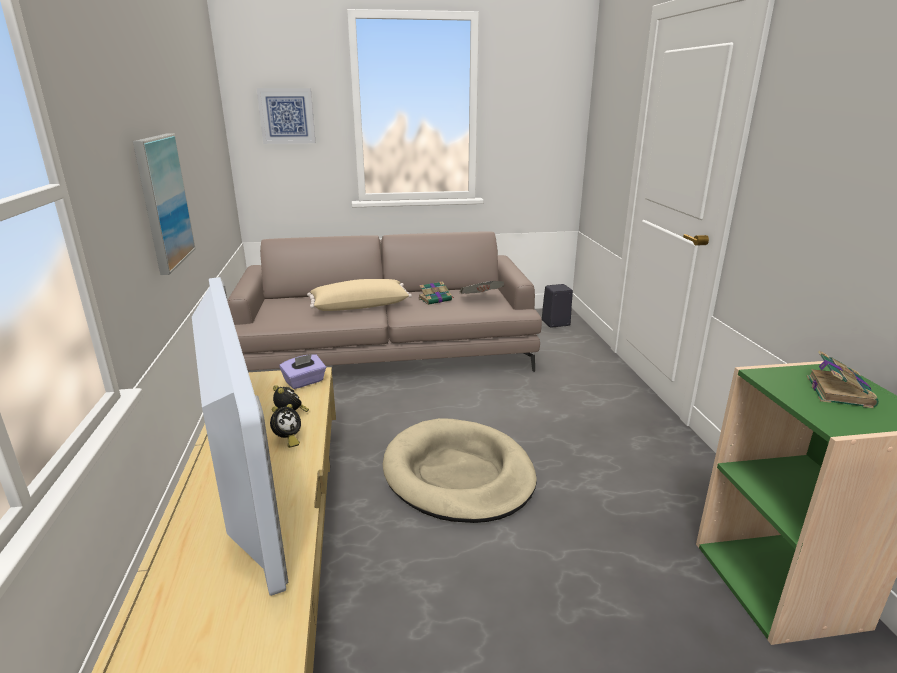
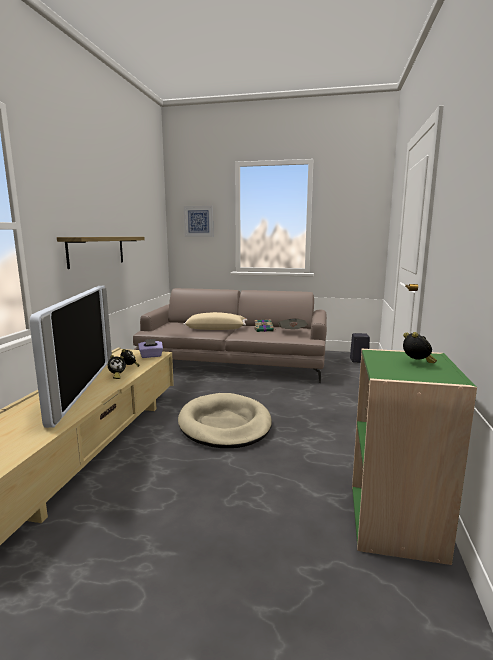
camera: 20 degrees right, 10 degrees down
picture [133,133,196,275] -> shelf [57,237,145,269]
book [807,350,879,408] -> alarm clock [403,332,437,363]

